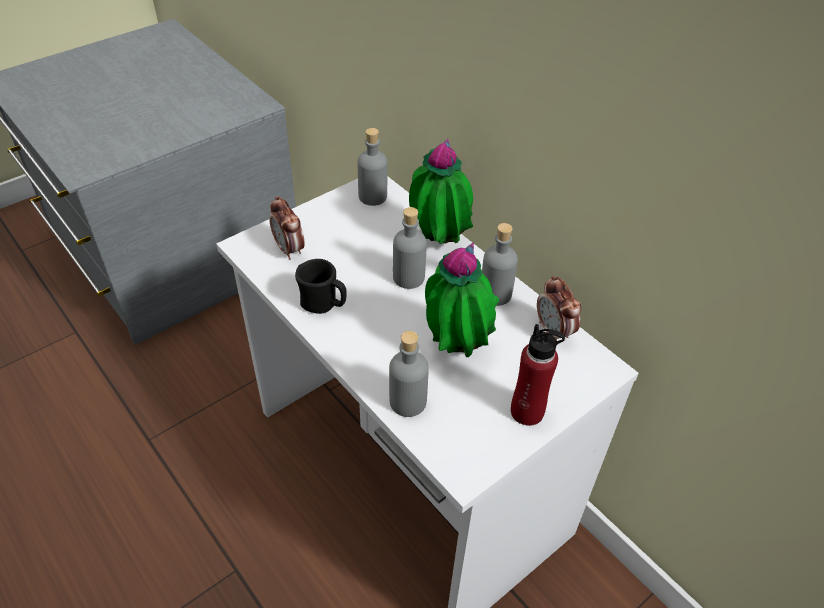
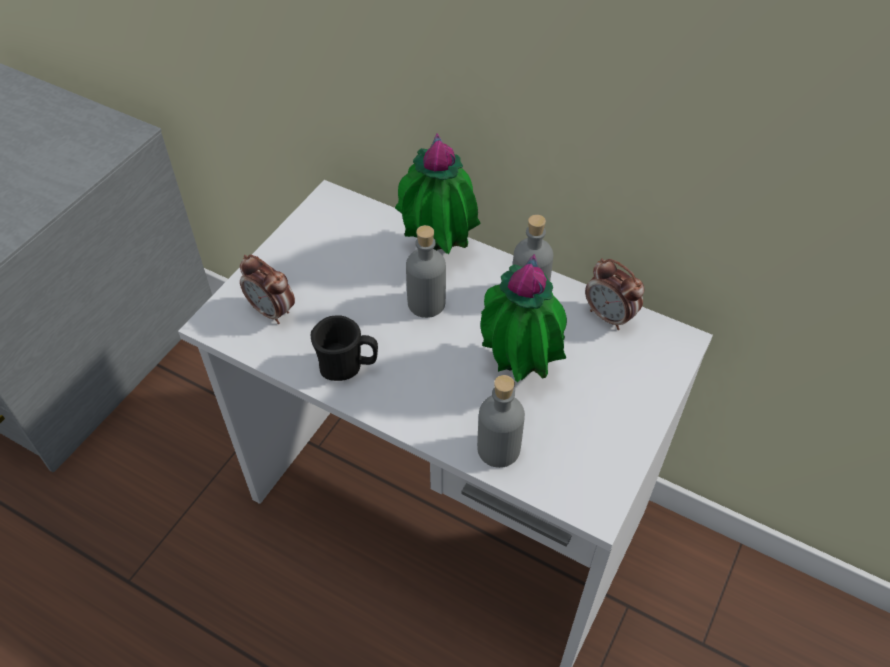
camera: 20 degrees left, 5 degrees up
grey bottle [358,128,388,206] -> none
red bottle [511,324,565,426] -> none

